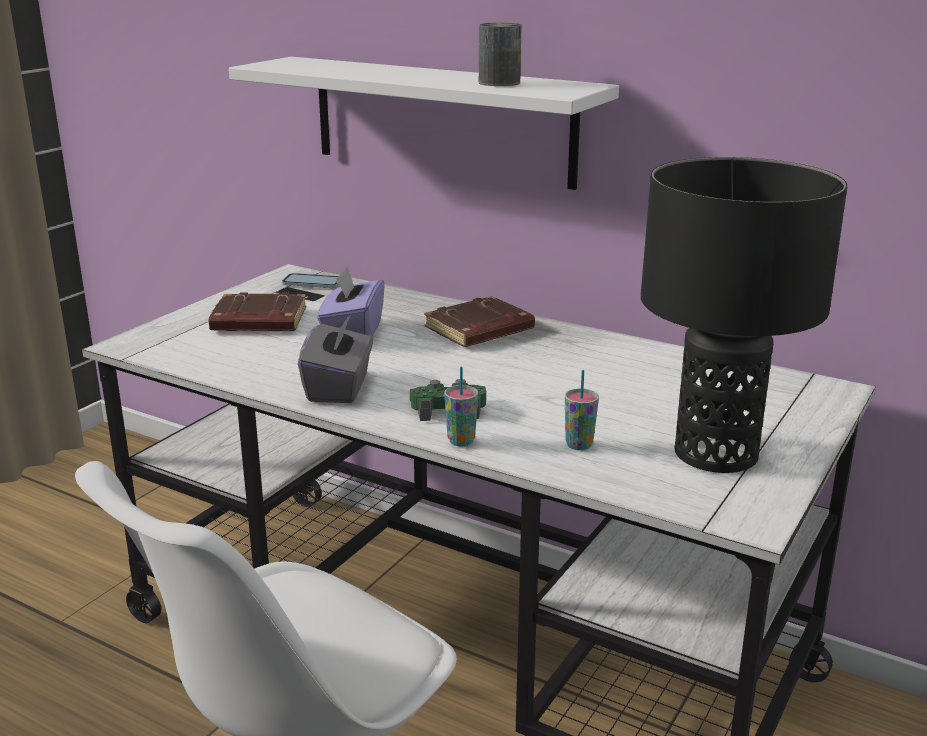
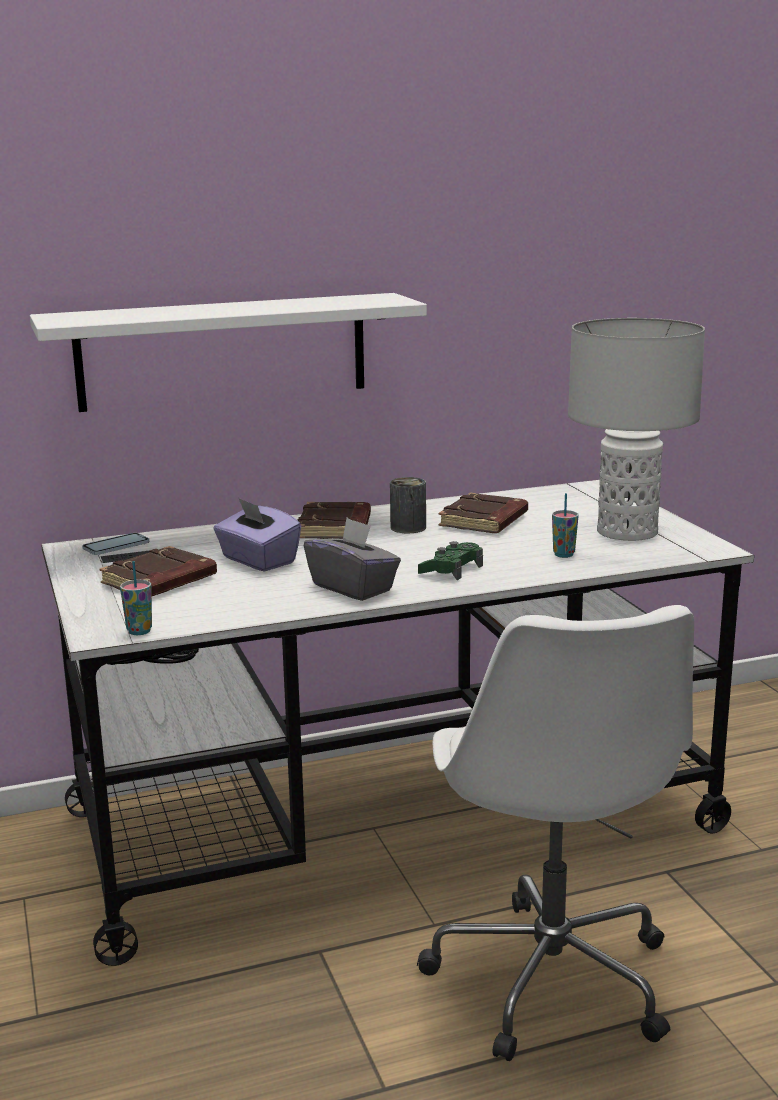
camera: 50 degrees left, 5 degrees down
cup [444,367,478,447] -> cup moved to [120,561,152,635]
can [479,23,522,86] -> can moved to [390,477,426,533]
black table lamp [641,157,847,473] -> white table lamp [568,318,705,541]
none -> brown book [438,493,528,533]

